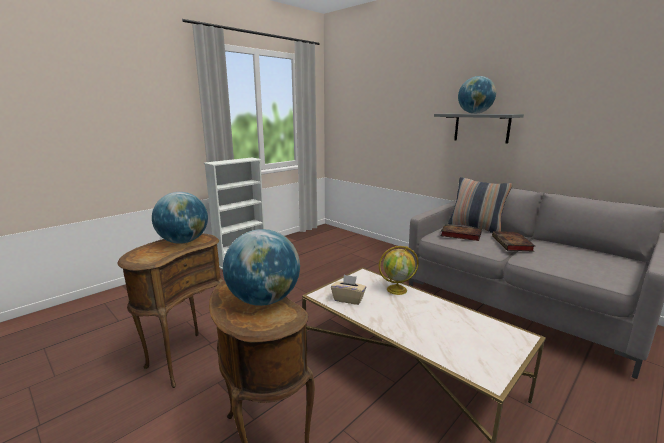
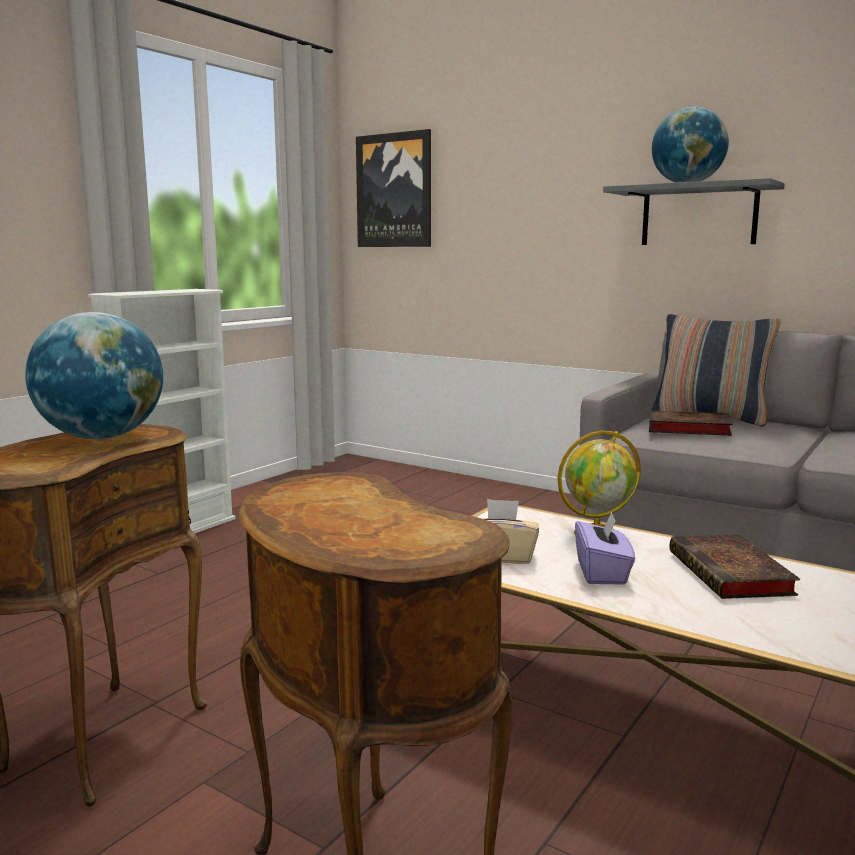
camera: 10 degrees left, 5 degrees down
globe [223,229,300,306] -> none
book [492,231,535,252] -> book moved to [669,534,800,599]
none -> picture [356,129,431,247]
none -> purple tissue box [575,512,635,585]

